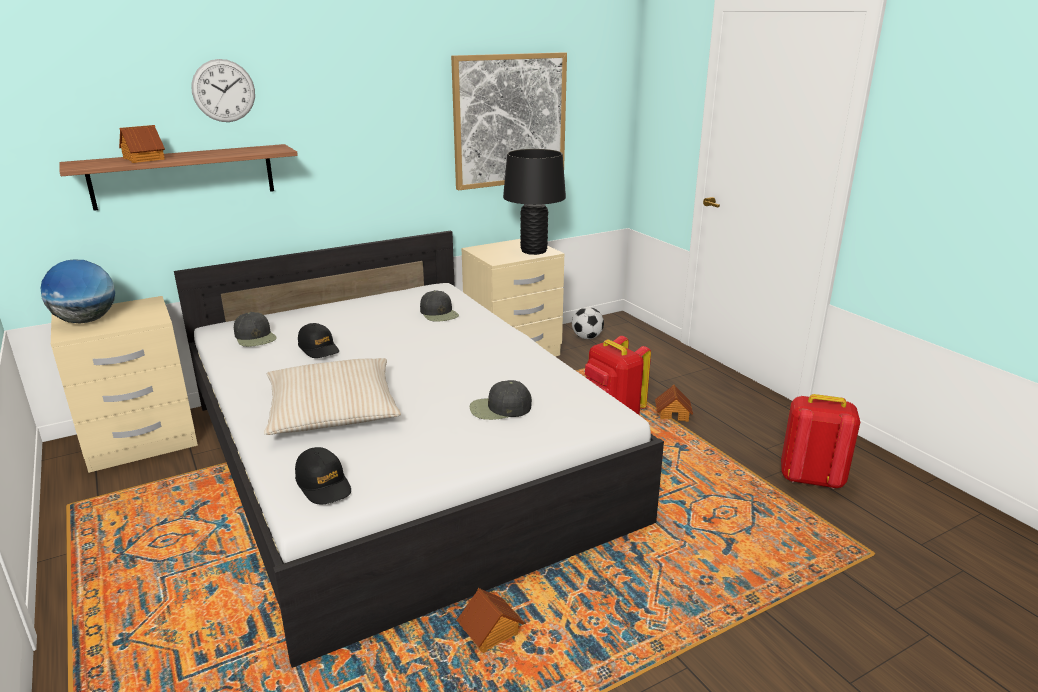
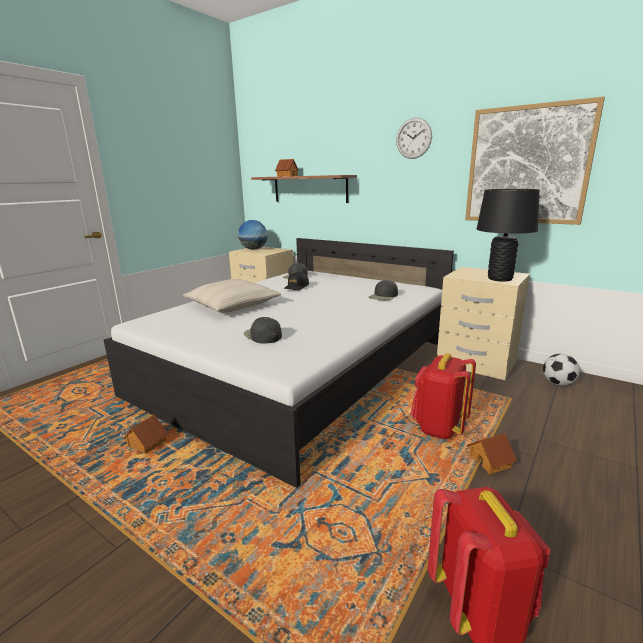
camera: 65 degrees right, 5 degrees down
wall clock [191,59,255,122] -> wall clock moved to [396,118,432,159]
black cap [295,447,351,504] -> none

